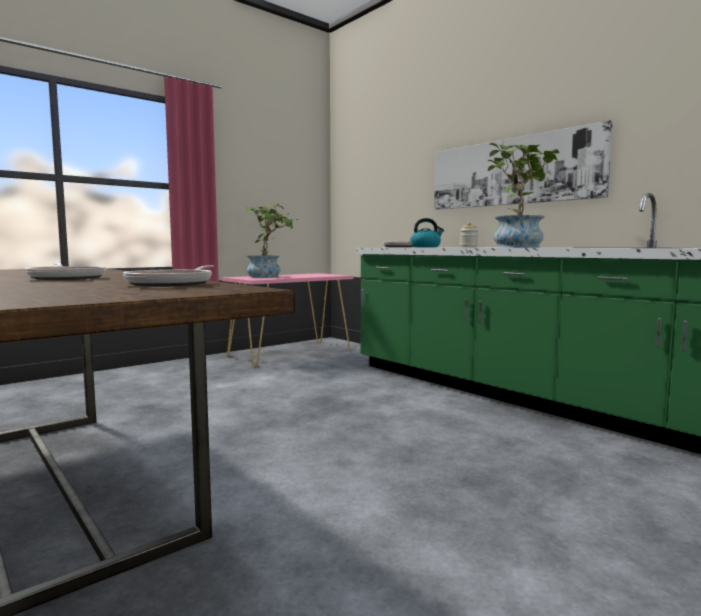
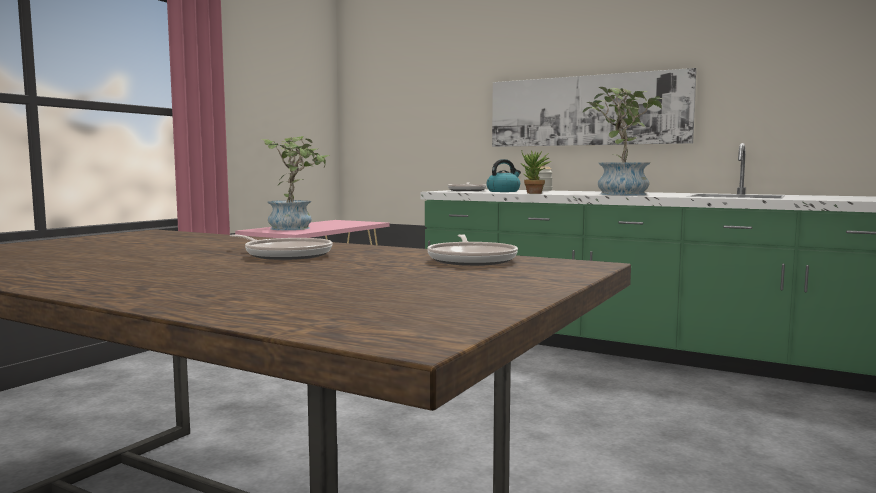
camera: 20 degrees left, 0 degrees up
none -> potted plant [521,150,551,194]

